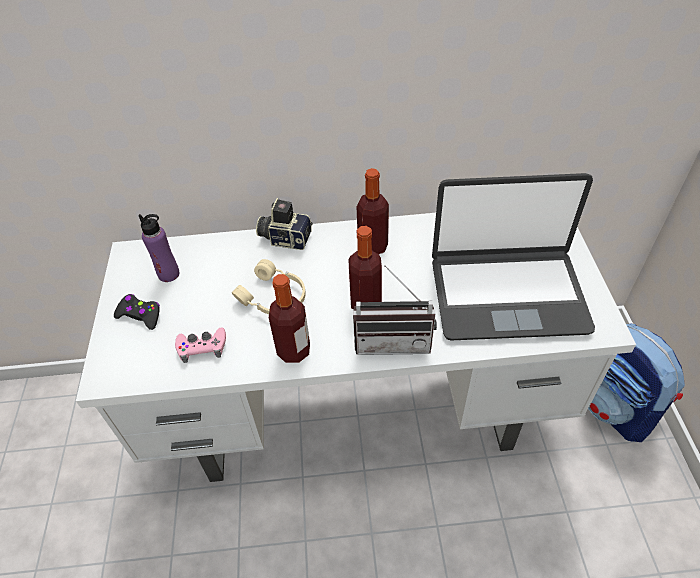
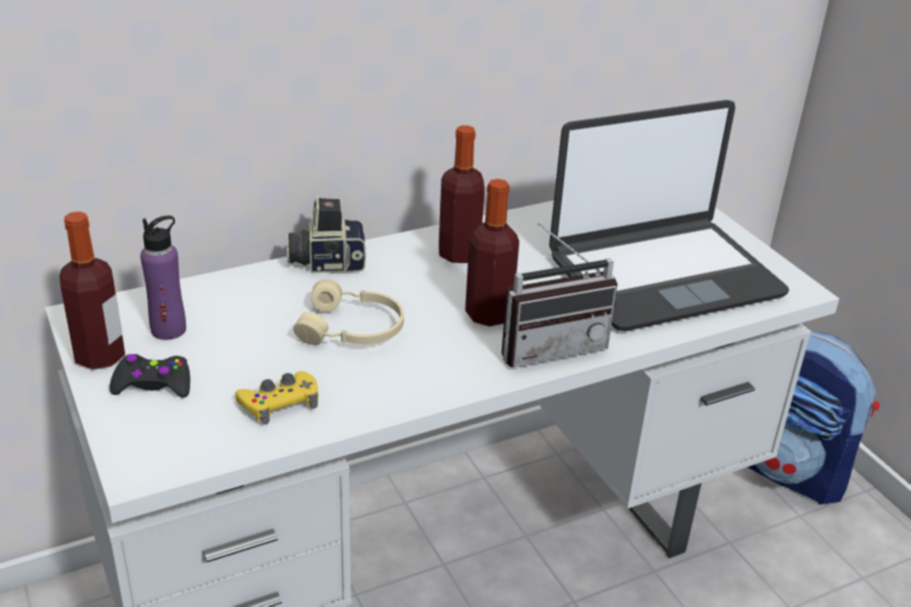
camera: 25 degrees left, 15 degrees down
pink game controller [175,327,226,363] -> yellow game controller [235,371,318,424]
bottle [269,274,310,363] -> bottle moved to [59,211,125,370]

